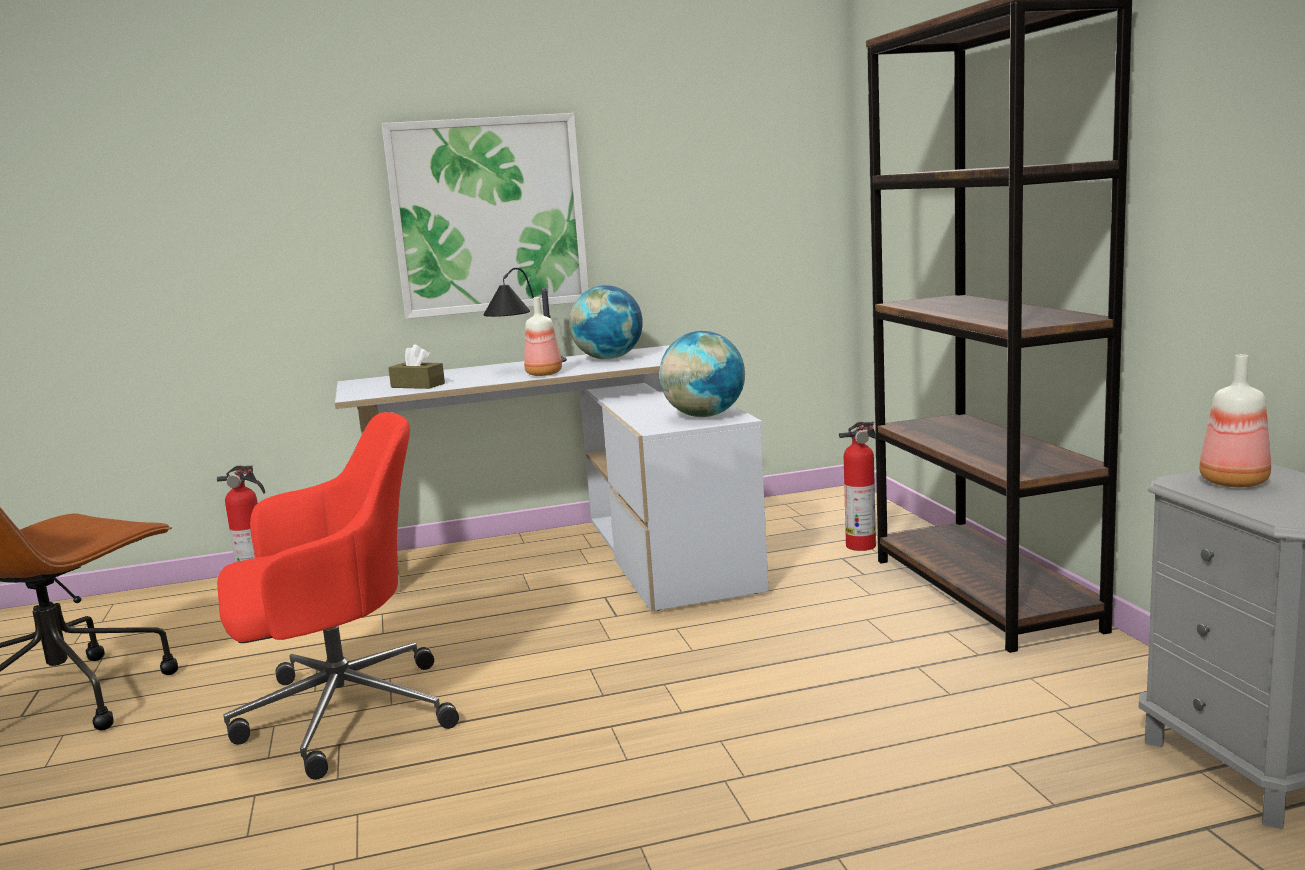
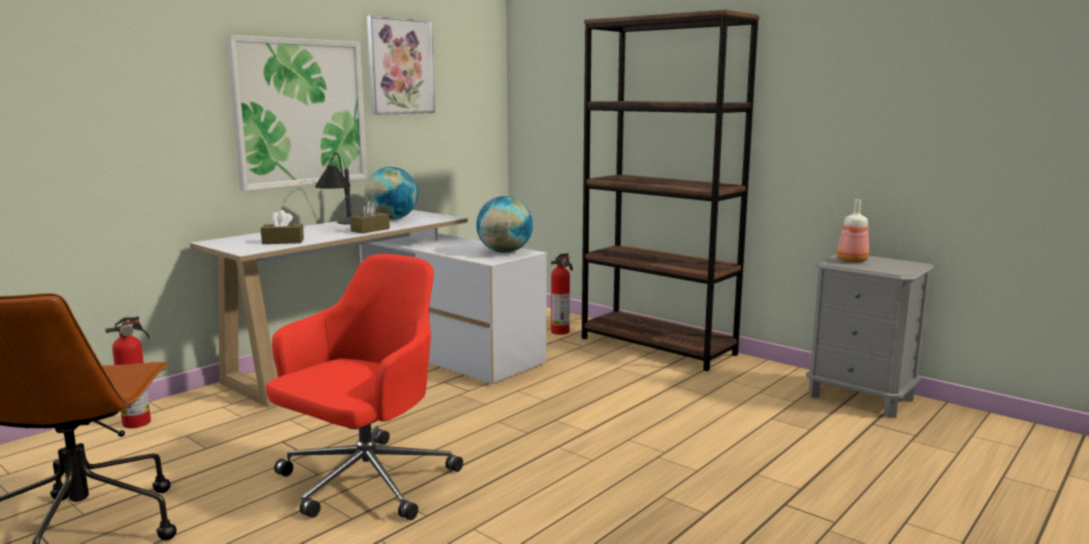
camera: 35 degrees left, 0 degrees up
bottle [524,297,562,376] -> brown tissue box [350,201,390,233]
none -> picture [367,15,435,115]

